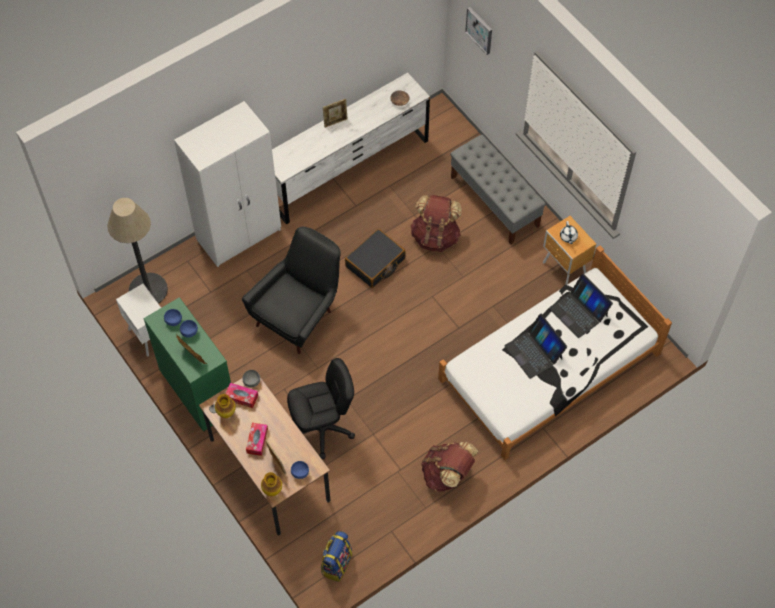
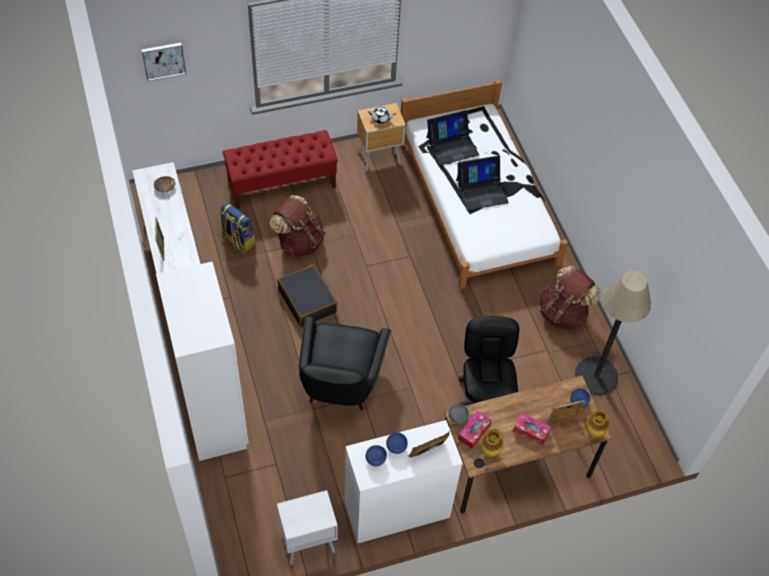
camera: 75 degrees left, 5 degrees down
floor lamp [107,198,168,304] -> floor lamp moved to [575,270,651,395]
green dresser [143,297,231,432] -> white dresser [345,420,463,544]
black armchair [242,227,341,354] -> black armchair turned 135 degrees counterclockwise [298,316,391,410]
backpack [321,531,352,582] -> backpack moved to [220,202,256,253]
grey bench [450,134,546,245] -> red bench [223,130,338,209]

